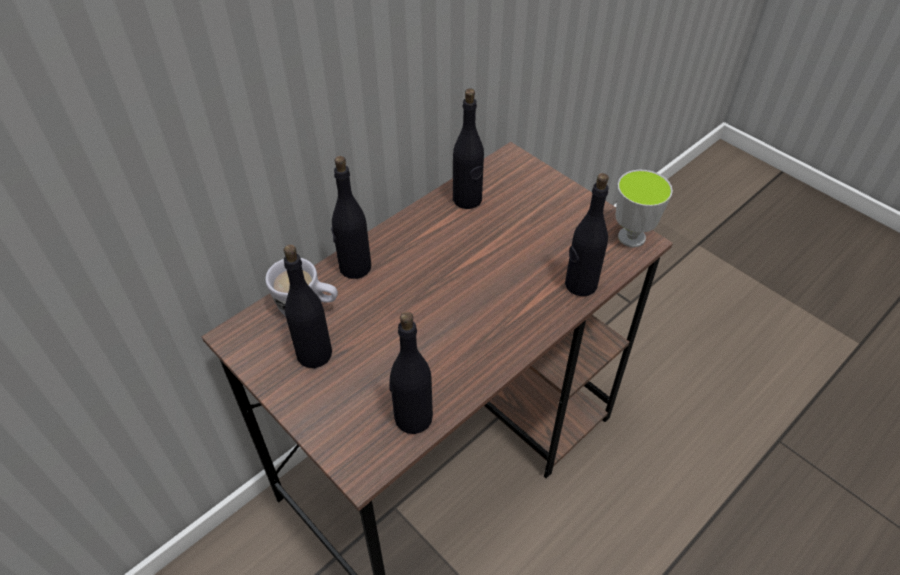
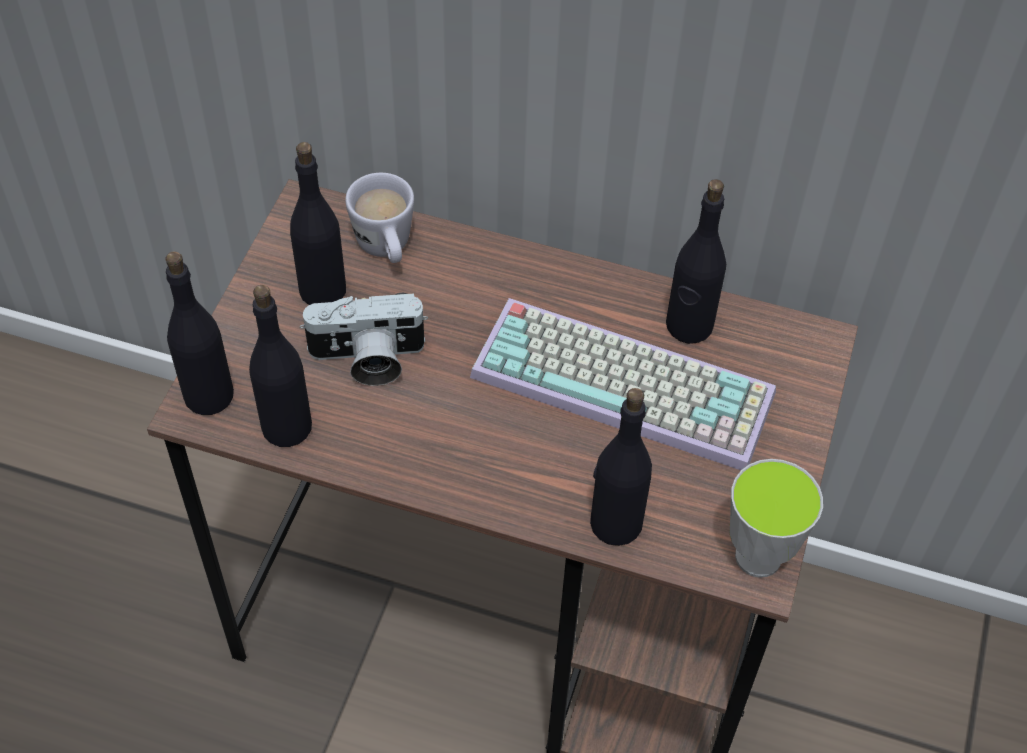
camera: 60 degrees right, 5 degrees up
black bottle [331,156,371,279] -> black bottle moved to [165,251,234,415]
none -> camera [300,292,428,386]
none -> keyboard [470,298,776,470]

